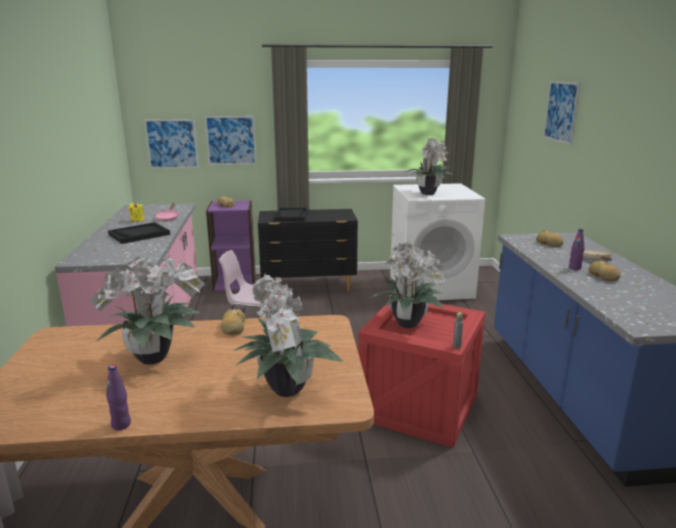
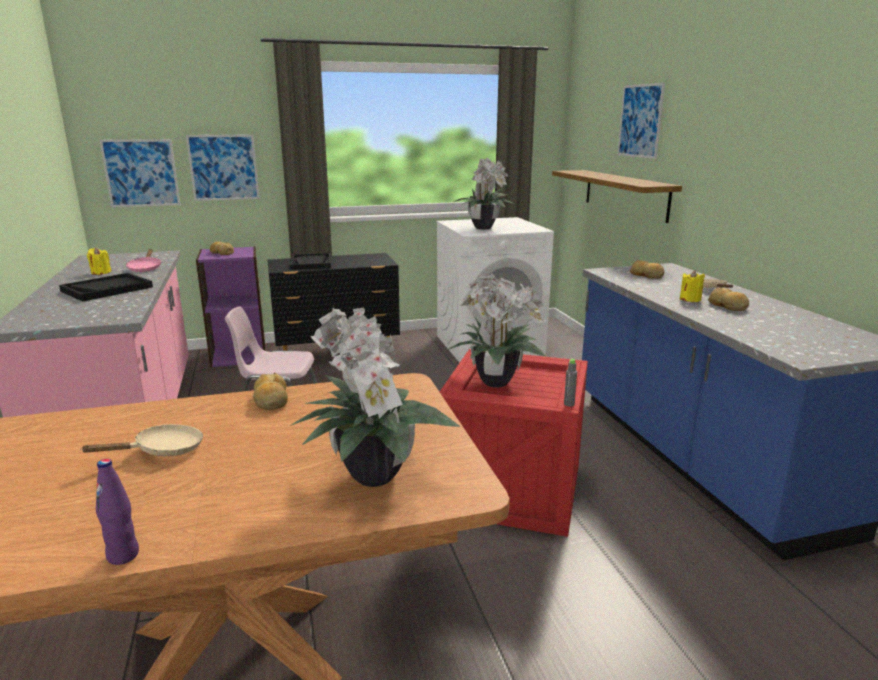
camera: 10 degrees left, 0 degrees up
potted plant [89,255,205,365] -> beige frying pan [80,424,203,456]
purple bottle [569,229,585,270] -> yellow candle [680,270,705,302]
none -> shelf [552,170,682,223]

